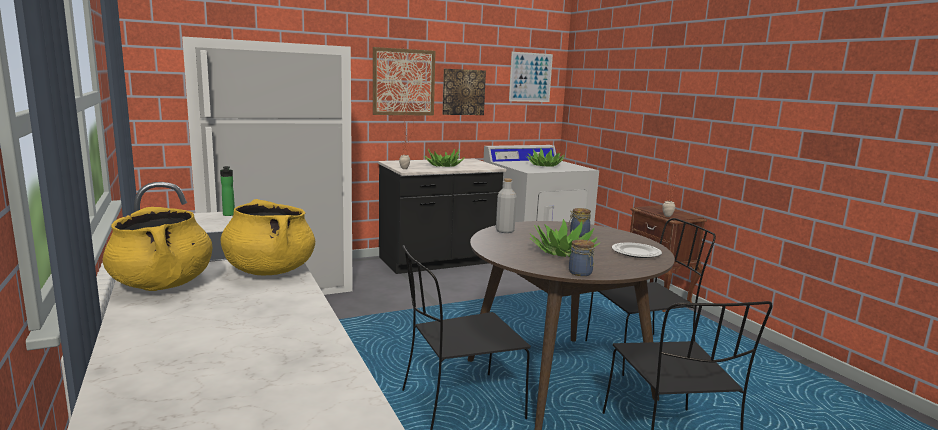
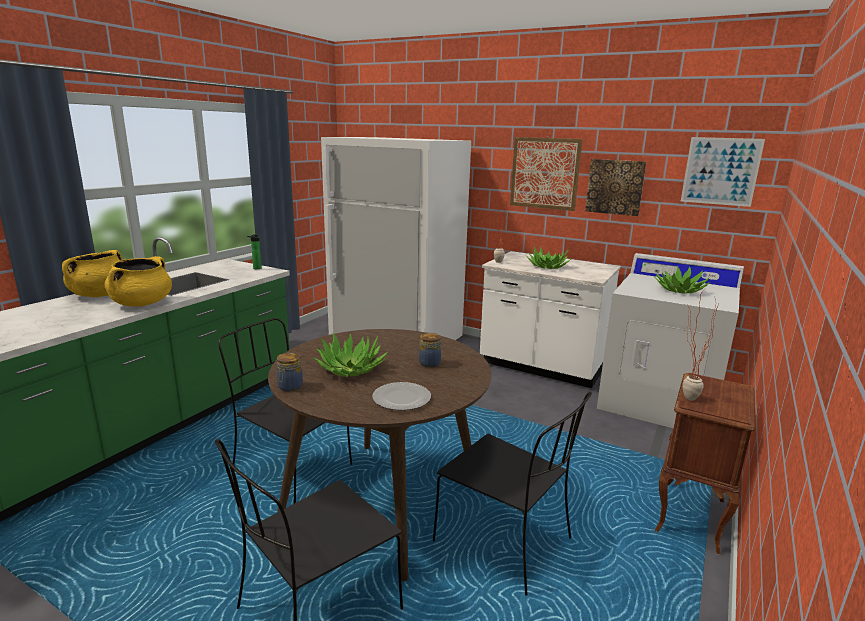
camera: 55 degrees right, 5 degrees up
black counter [378,159,506,274] -> white counter [480,251,621,388]
grey bottle [496,178,517,233] -> none

